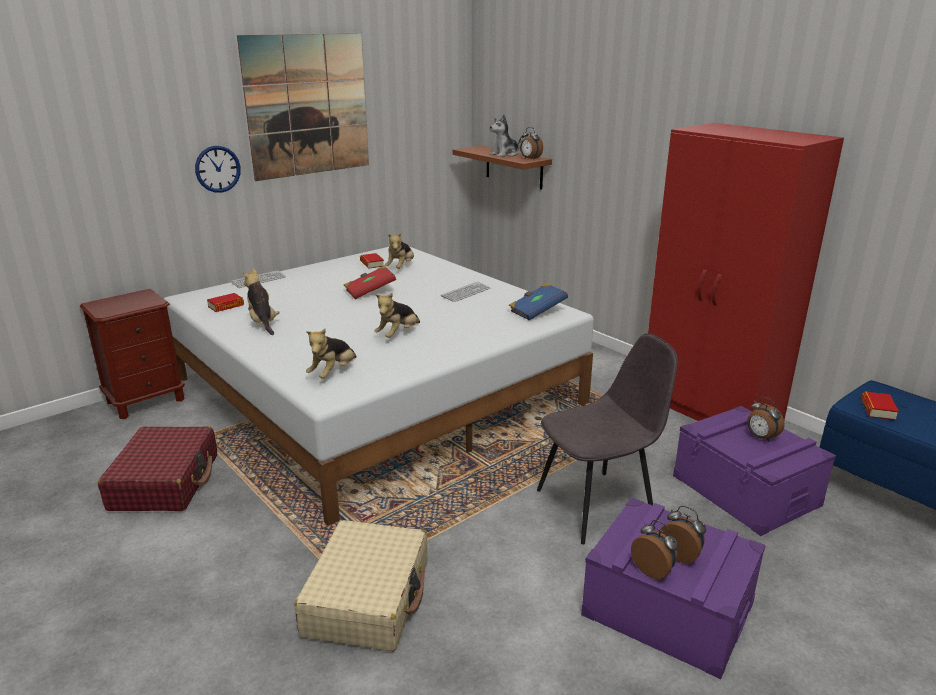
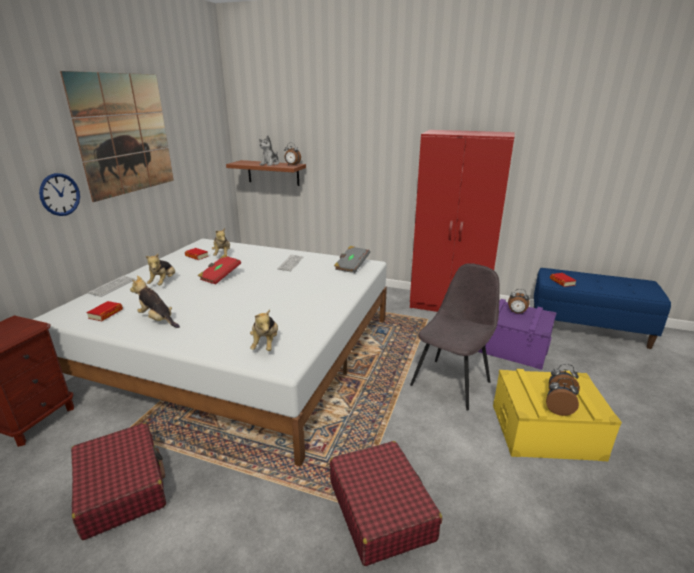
camera: 30 degrees left, 0 degrees up
beige suitcase [294,520,428,652] -> red suitcase [330,441,442,566]
plush toy [374,293,420,338] -> plush toy moved to [146,253,175,285]
blue book [509,283,568,321] -> grey book [334,246,370,273]
purple storage box [581,497,766,679] -> yellow storage box [493,369,622,461]

